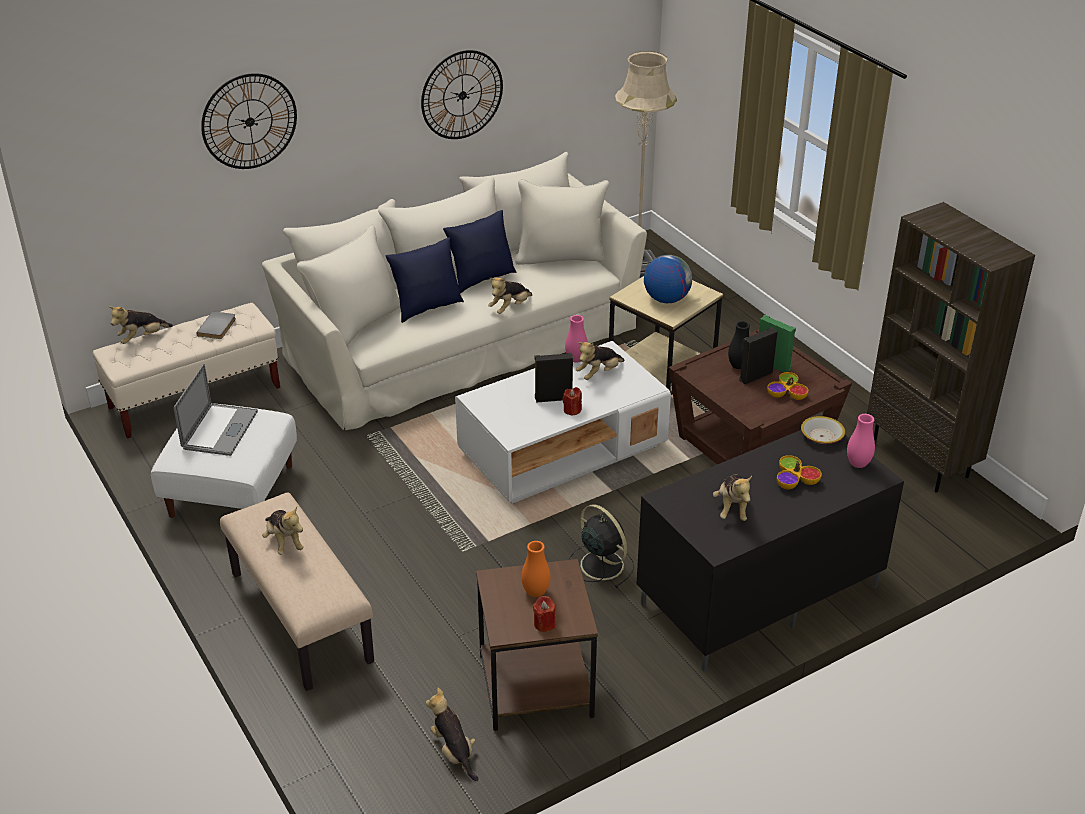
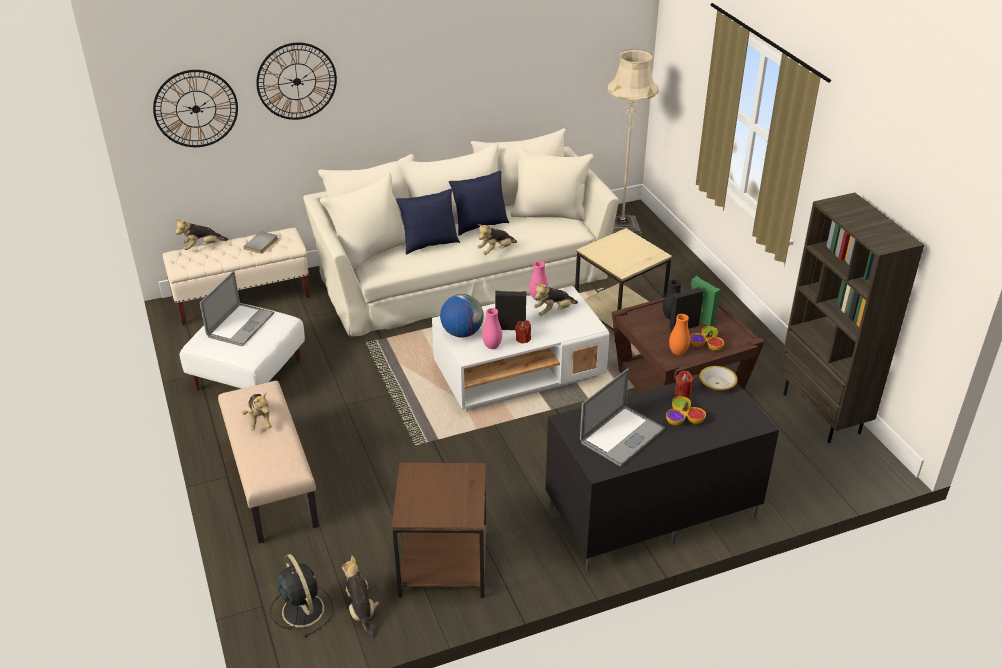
camera: 10 degrees right, 0 degrees up
wall clock [421,50,503,139] -> wall clock moved to [153,70,238,147]
orange vase [521,541,551,597] -> orange vase moved to [669,314,690,356]
red candle [533,596,556,632] -> red candle moved to [675,371,693,398]
black fan [569,504,634,588] -> black fan moved to [270,554,333,638]
globe [644,255,692,303] -> globe moved to [440,294,484,337]
plush toy [713,474,752,521] -> laptop [580,368,665,466]
pink vase [847,414,875,468] -> pink vase moved to [482,308,502,349]

